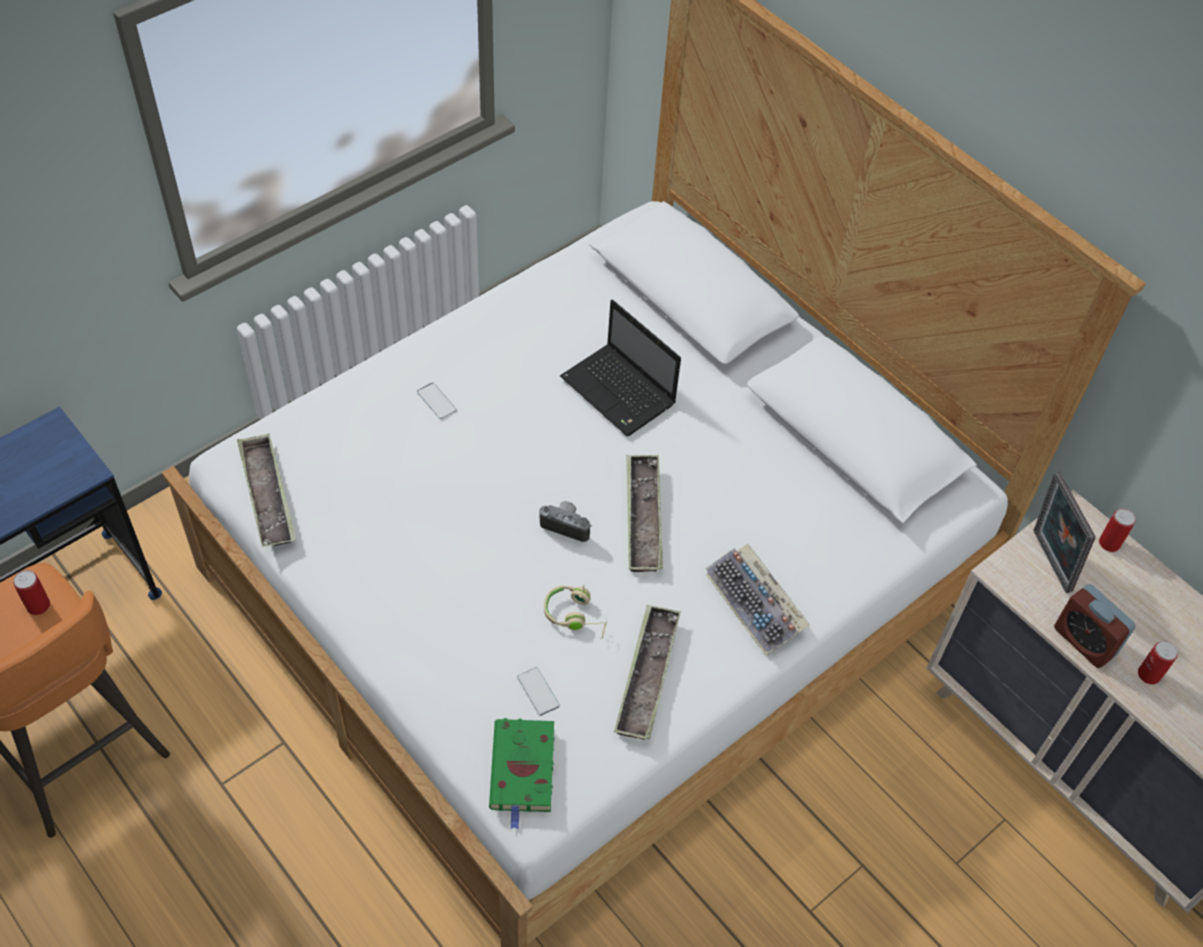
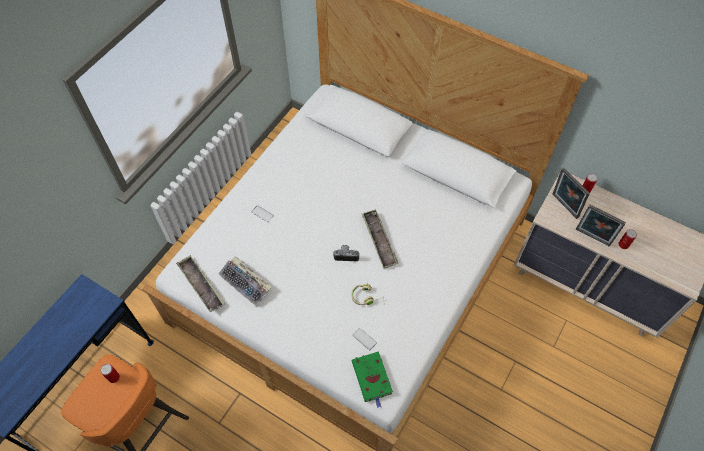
camera: 15 degrees left, 5 degrees up
laptop [560,300,681,436] -> none
tray [614,605,681,740] -> none
keyboard [706,543,810,657] -> keyboard moved to [218,256,272,307]
alarm clock [1054,584,1136,668] -> picture frame [576,205,626,247]

